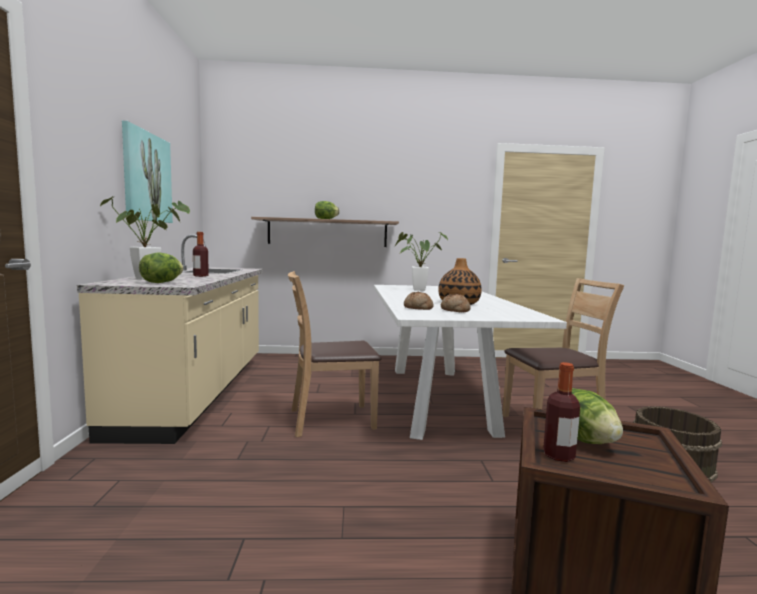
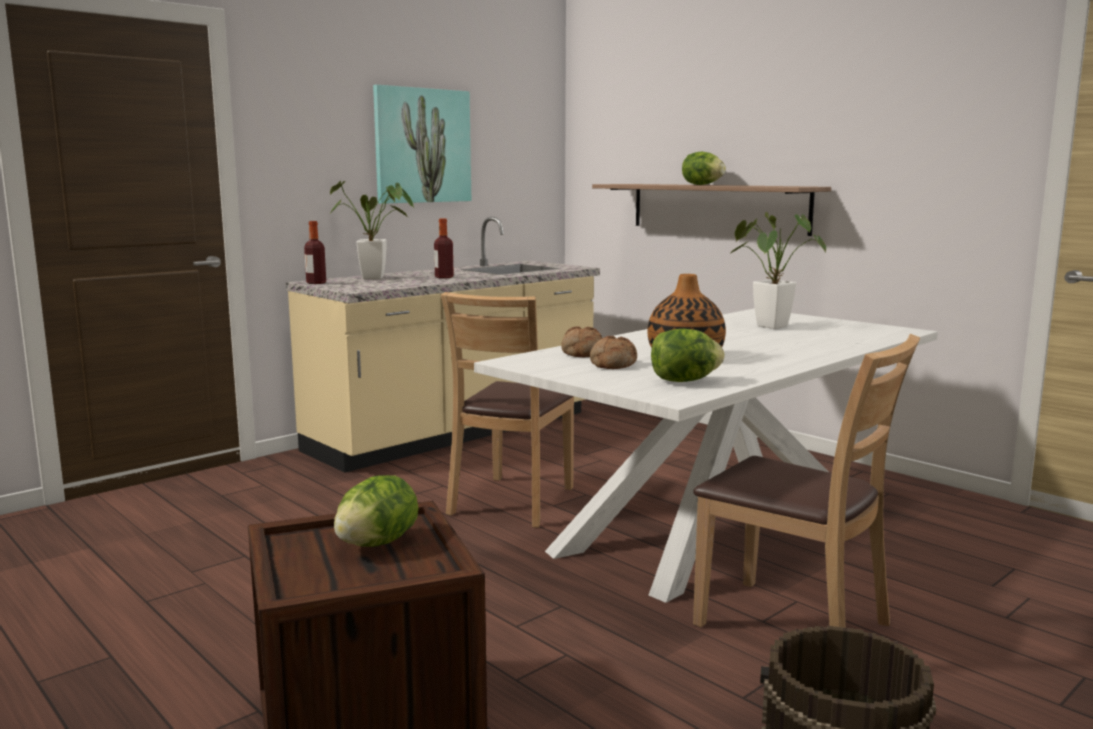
camera: 50 degrees right, 5 degrees up
lettuce [139,253,183,283] -> lettuce moved to [651,329,725,382]
brown chair [288,271,382,437] -> brown chair turned 105 degrees counterclockwise [441,292,574,528]
bottle [543,362,580,462] -> bottle moved to [304,221,326,284]

